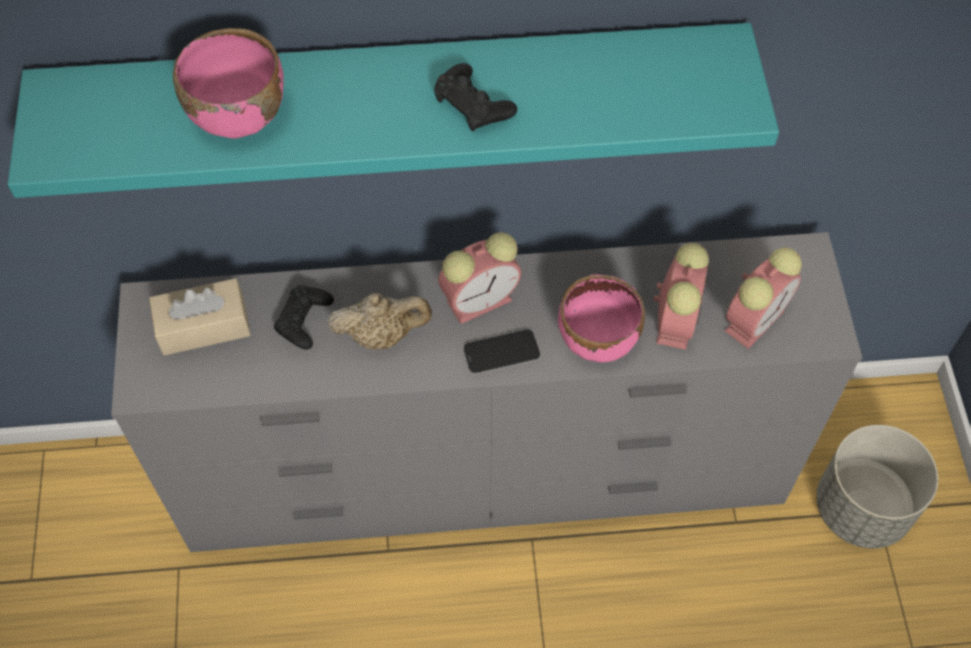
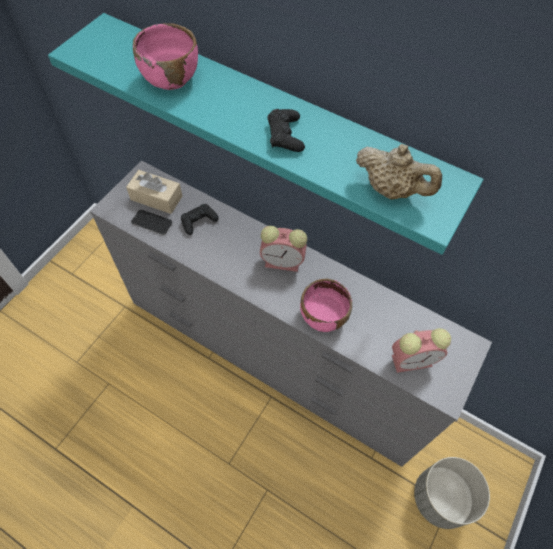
camera: 35 degrees right, 0 degrees up
beige teapot [327,293,432,350] -> beige teapot moved to [356,144,442,199]
phone [464,330,540,374] -> phone moved to [131,210,173,235]
alarm clock [654,243,709,350] -> none

